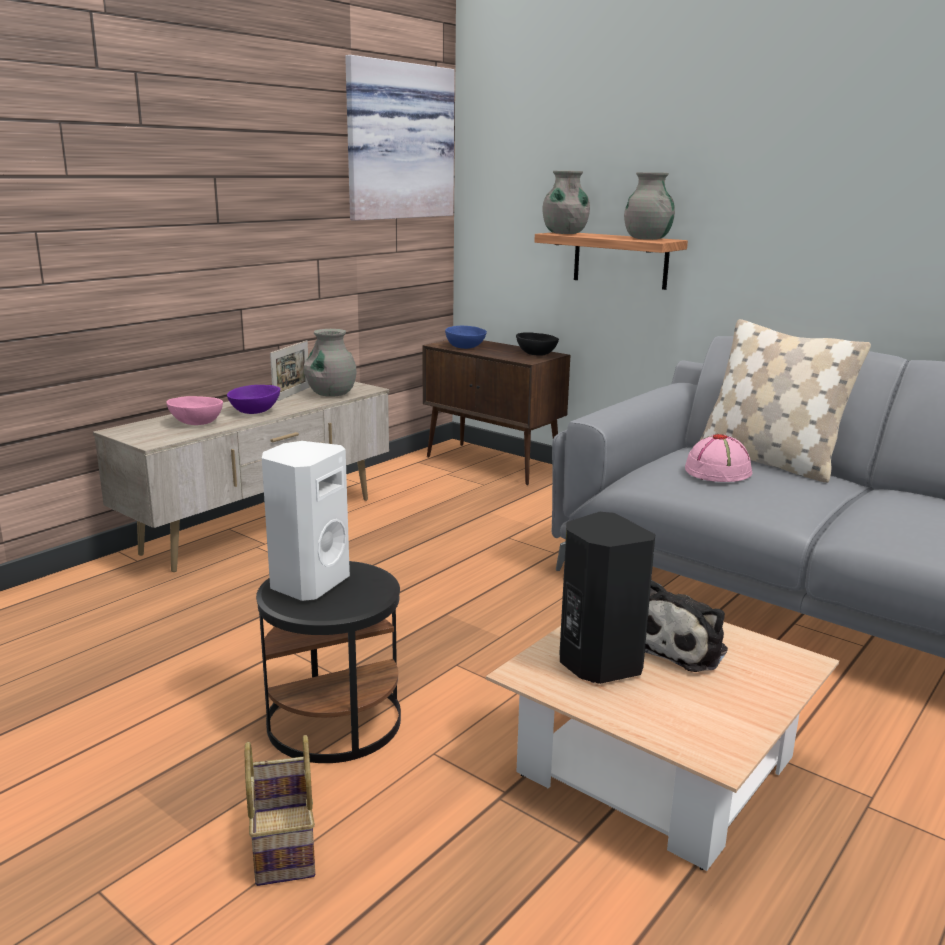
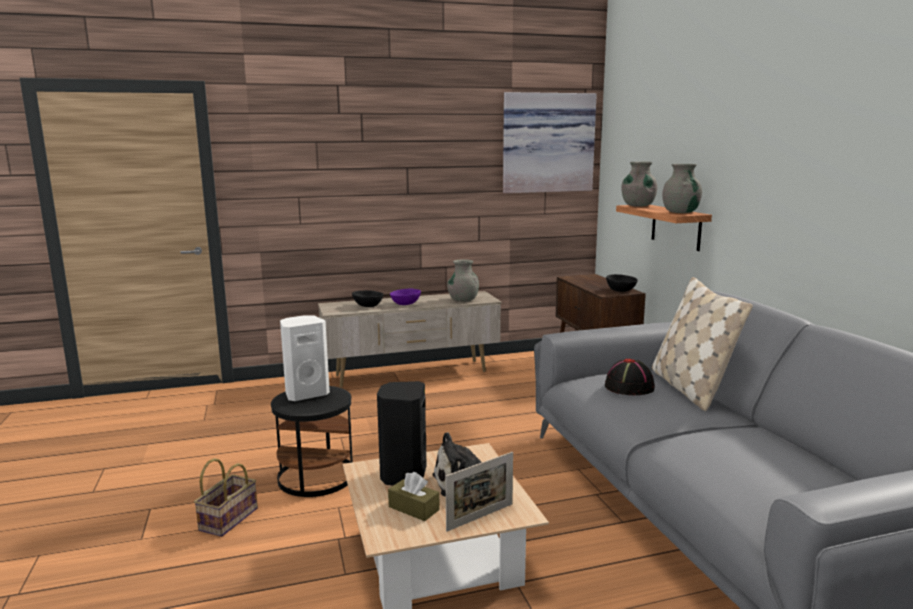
camera: 35 degrees right, 5 degrees down
pink bowl [166,396,223,425] -> black bowl [352,290,383,307]
picture frame [270,340,310,402] -> picture frame moved to [445,452,513,531]
blue bowl [445,326,487,349] -> none
pink hat [685,434,752,482] -> black hat [605,359,655,395]
none -> brown tissue box [388,472,440,521]

